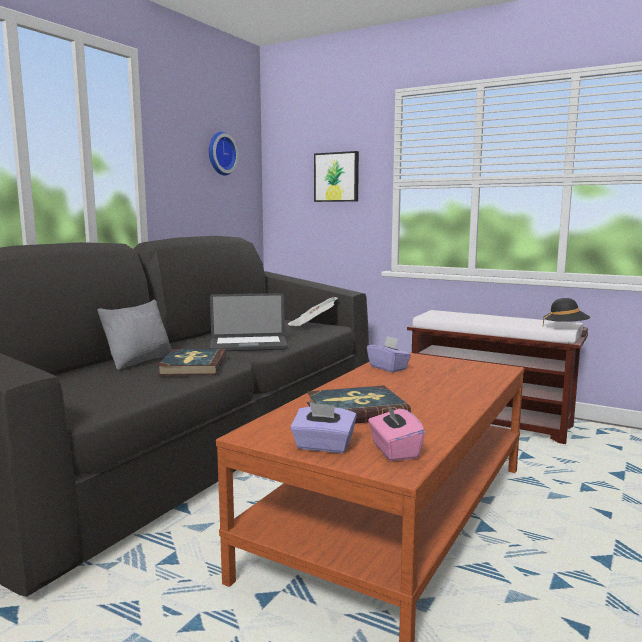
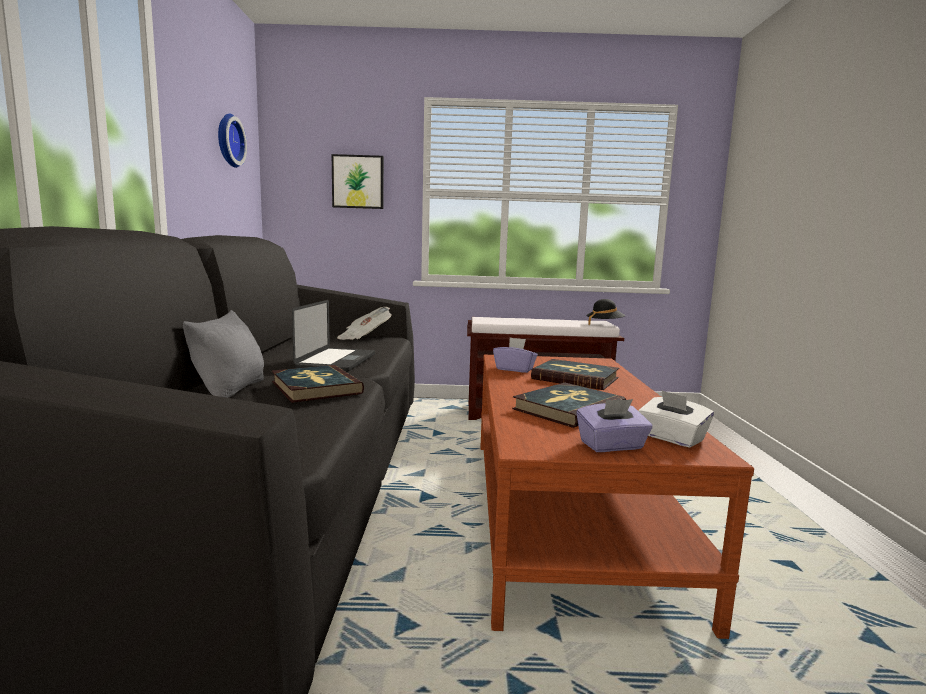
camera: 30 degrees left, 0 degrees up
laptop [209,293,288,351] -> laptop turned 45 degrees counterclockwise [292,300,375,372]
pink tissue box [368,402,425,461] -> white tissue box [638,390,714,448]
none -> book [531,359,619,390]

